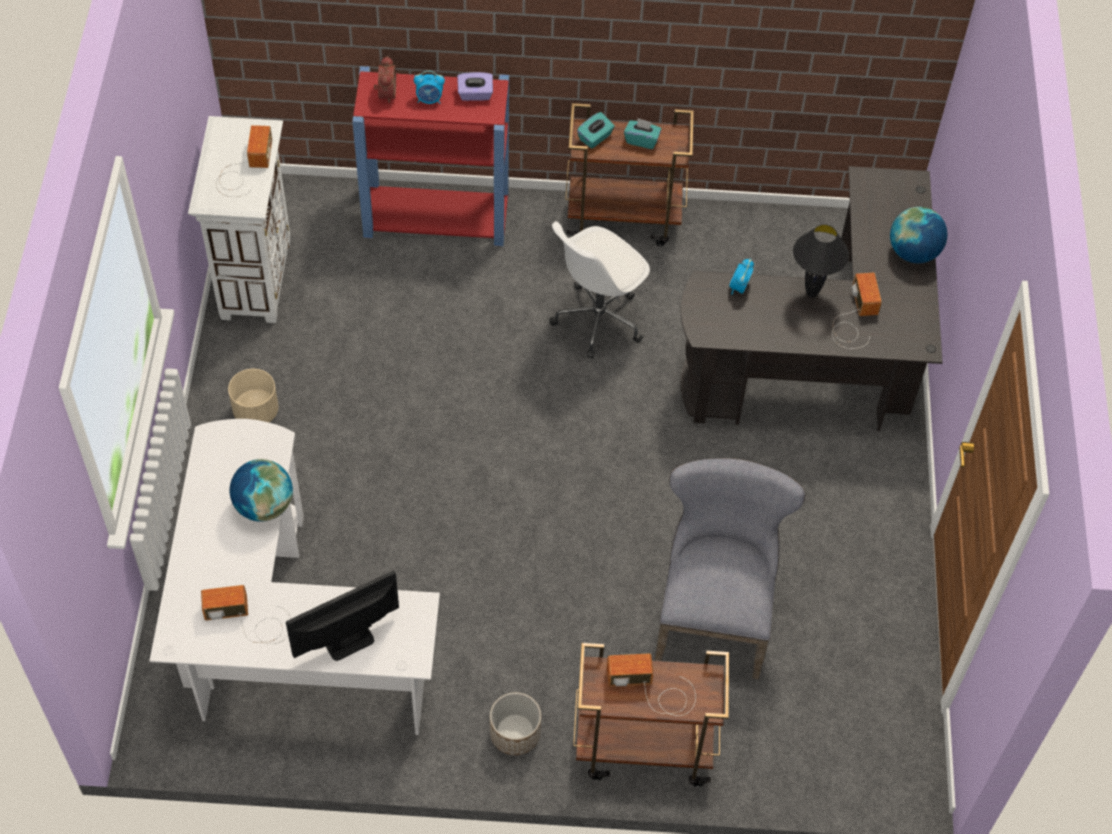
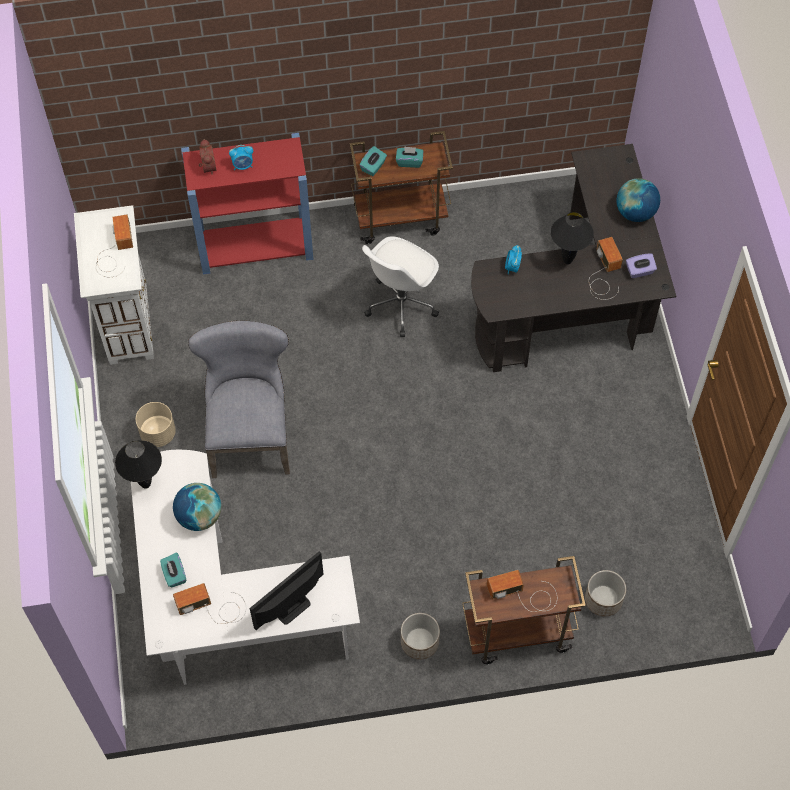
camera: 10 degrees left, 5 degrees up
purple tissue box [457,72,493,101] -> purple tissue box moved to [626,253,657,278]
grey chair [654,458,806,679] -> grey chair moved to [188,320,290,478]
none -> black table lamp [115,440,162,489]
none -> turquoise tissue box [160,553,186,587]
none -> planter [585,570,626,617]

